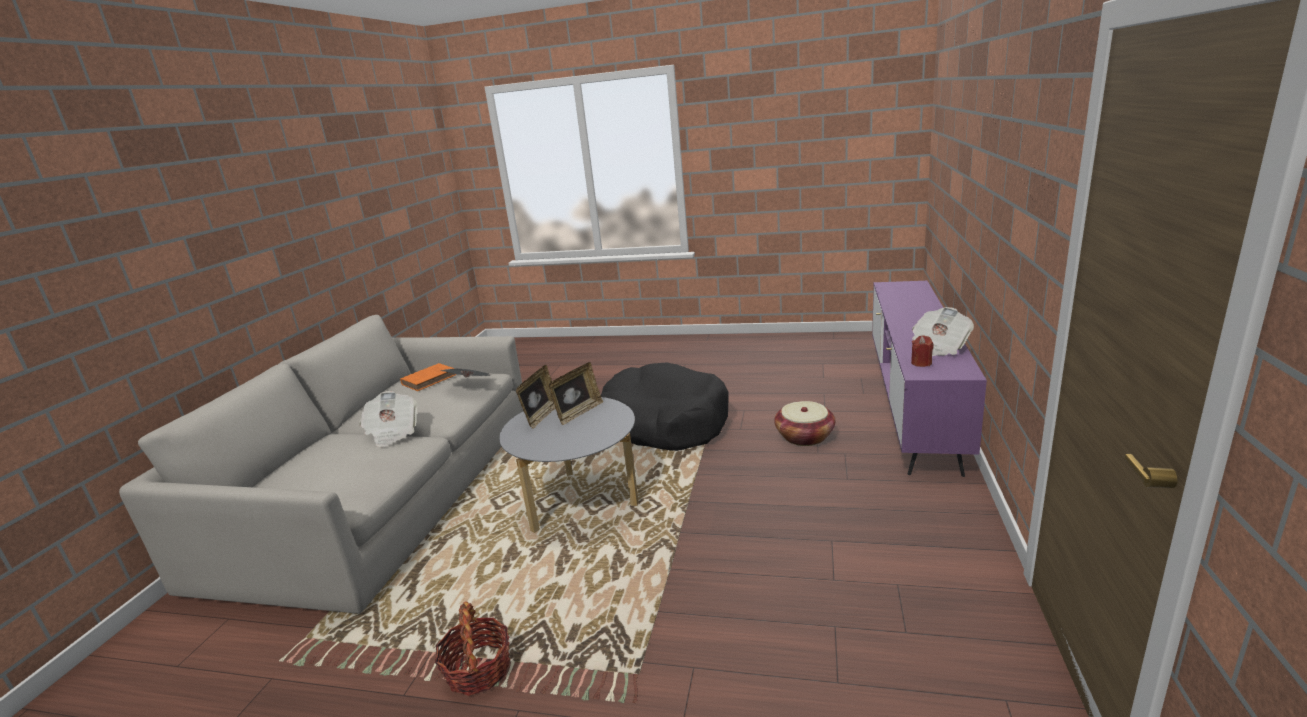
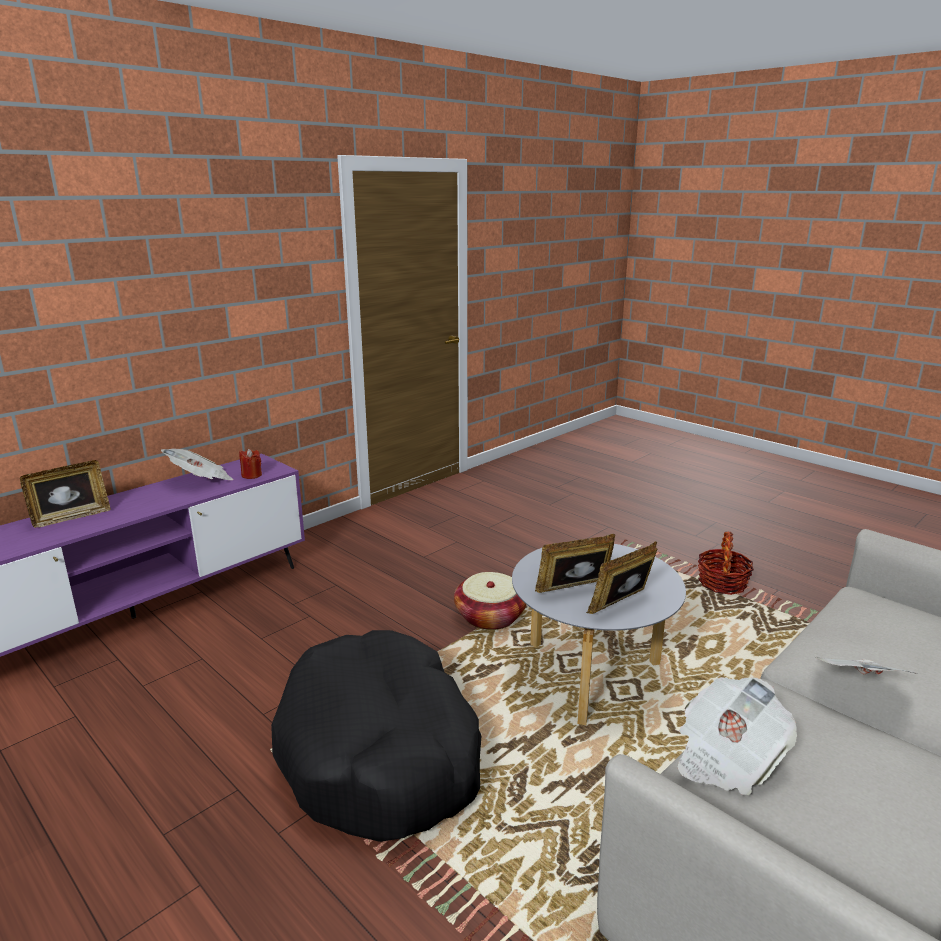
camera: 150 degrees left, 0 degrees up
orange book [400,363,456,391] -> none
basket [774,401,835,446] -> basket moved to [454,572,526,630]
none -> picture frame [20,460,111,528]

